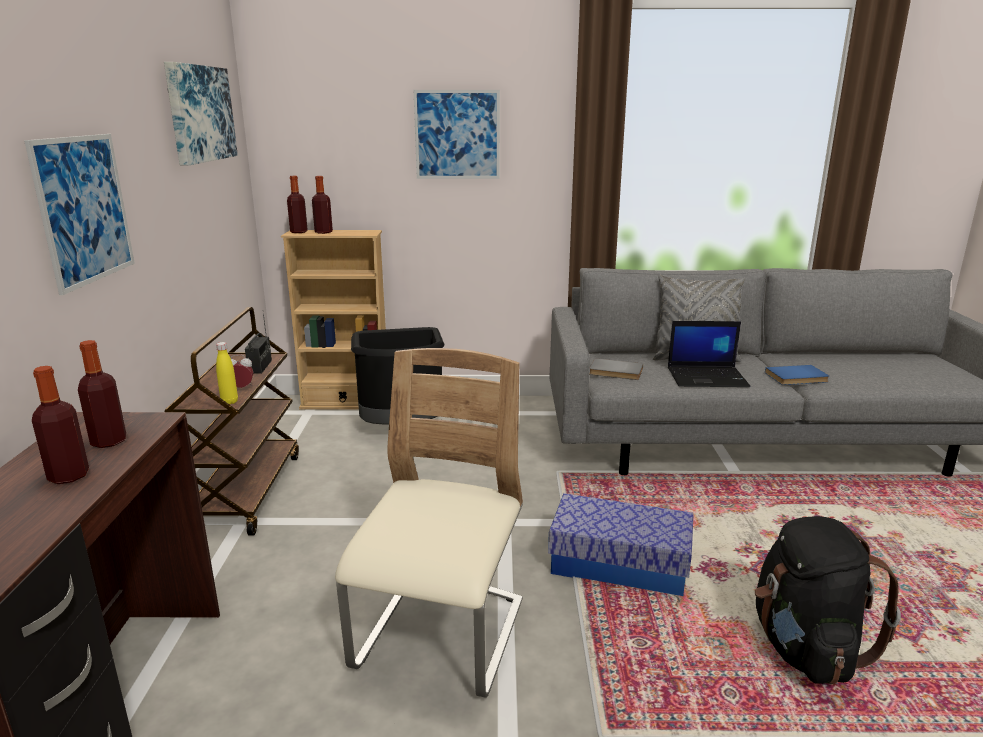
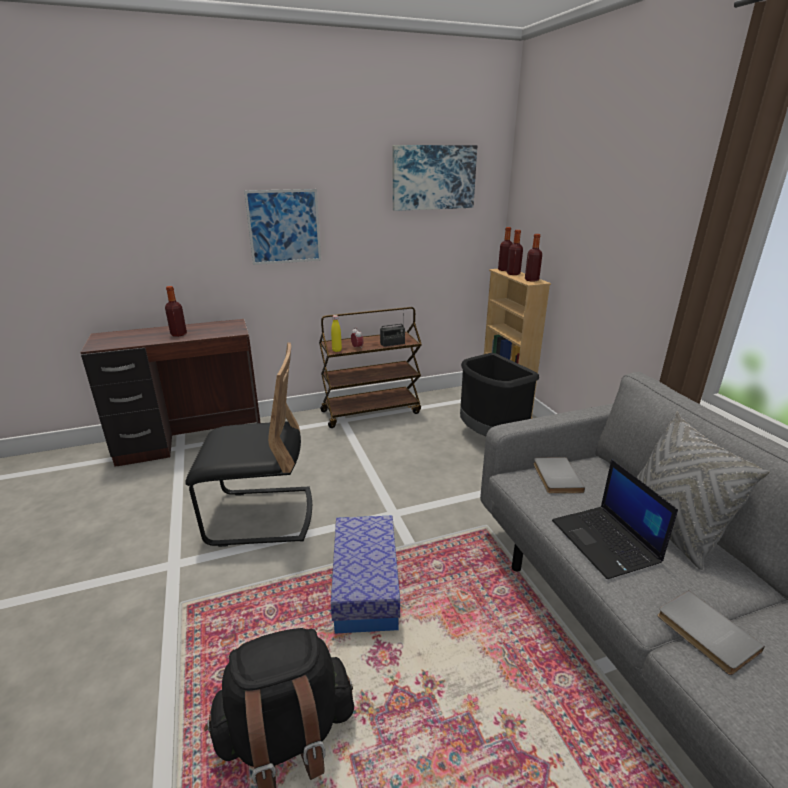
camera: 70 degrees right, 5 degrees up
bottle [78,340,126,448] -> bottle moved to [525,234,542,282]
beige chair [335,348,523,698] -> black chair [185,342,312,547]
picture [414,90,500,179] -> none
blue book [765,365,829,385] -> grey book [658,590,765,675]

